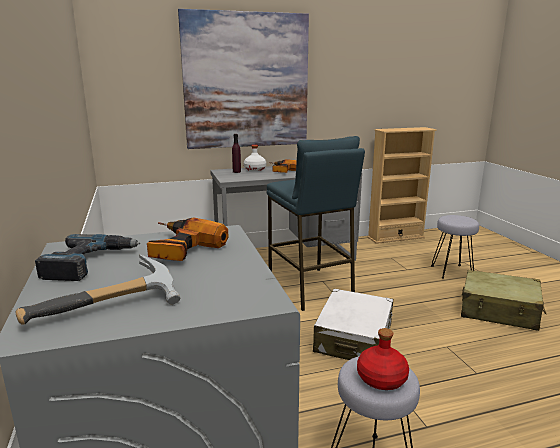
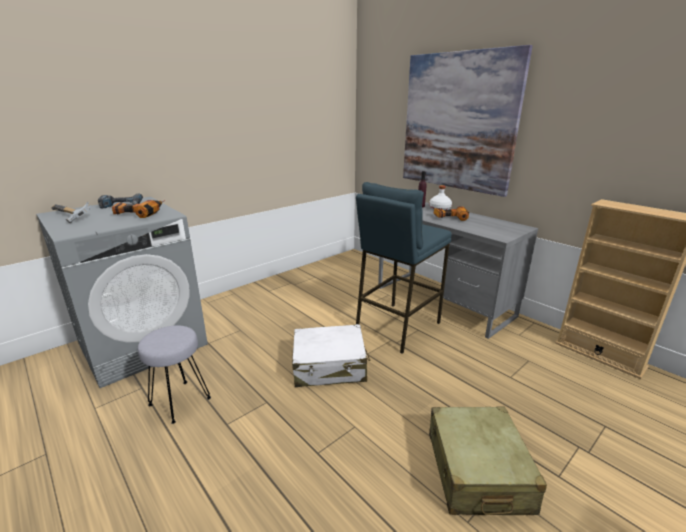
camera: 65 degrees right, 5 degrees up
red bottle [357,328,409,390] -> none
grey stool [431,215,479,279] -> none

